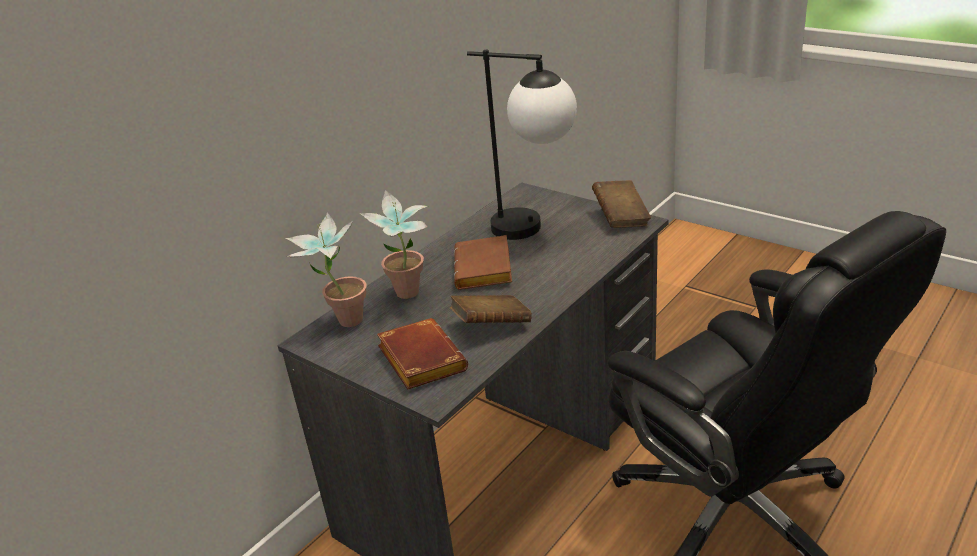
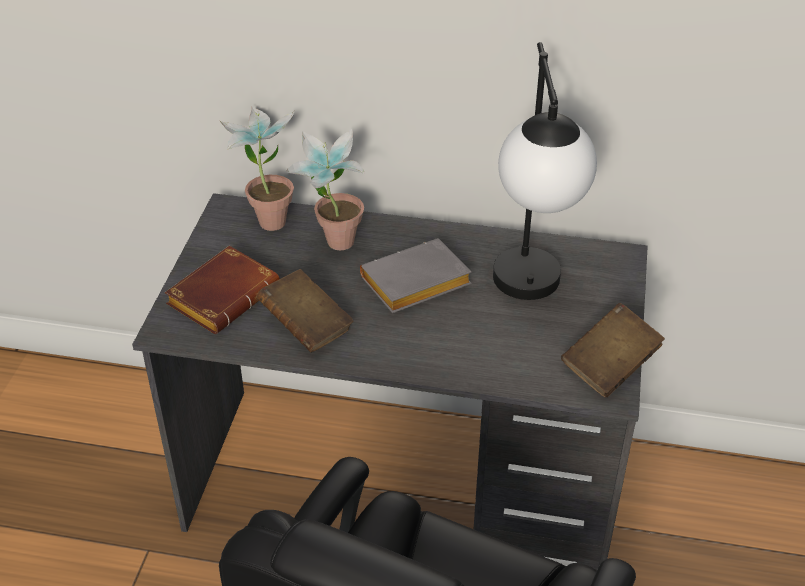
camera: 60 degrees right, 10 degrees up
brown book [454,235,512,290] -> grey book [360,238,472,313]

